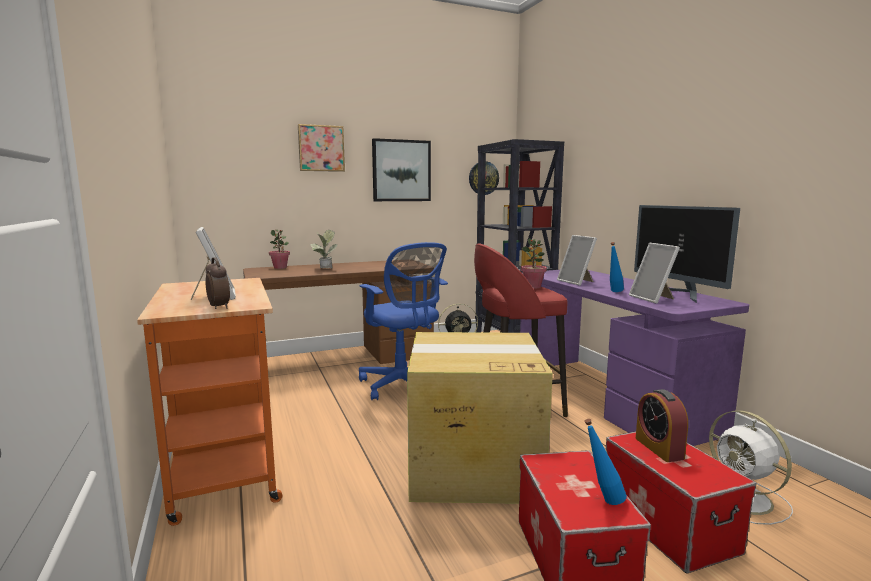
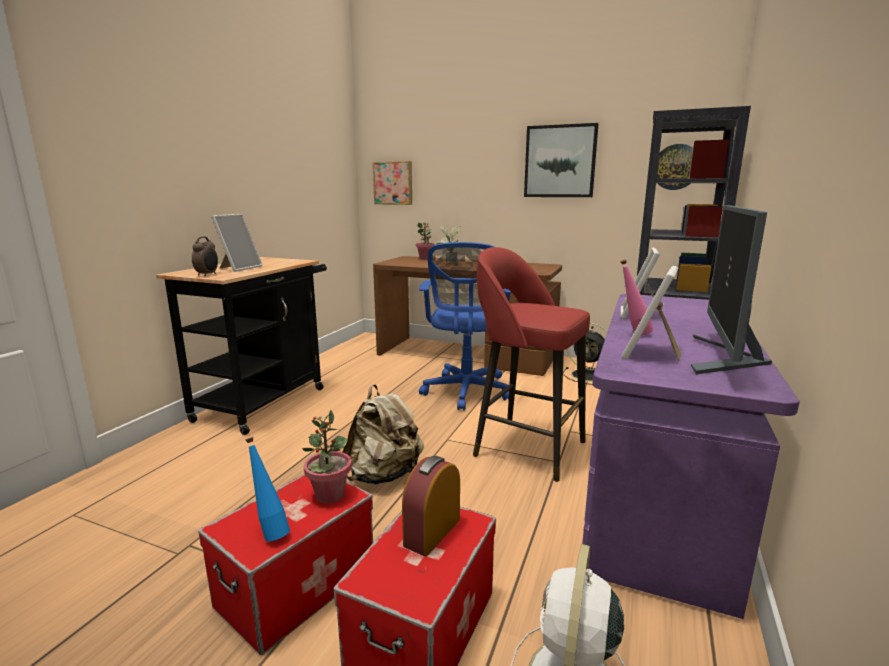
camera: 45 degrees right, 5 degrees up
orange cart [137,278,283,526] -> black cart [156,257,327,435]
picture [298,124,345,172] -> picture moved to [373,161,412,205]
cardboard box [407,332,553,504] -> beige backpack [342,385,424,484]
potted plant [521,238,547,289] -> potted plant moved to [302,410,352,503]
blue bottle [610,242,624,292] -> pink bottle [620,260,654,336]

